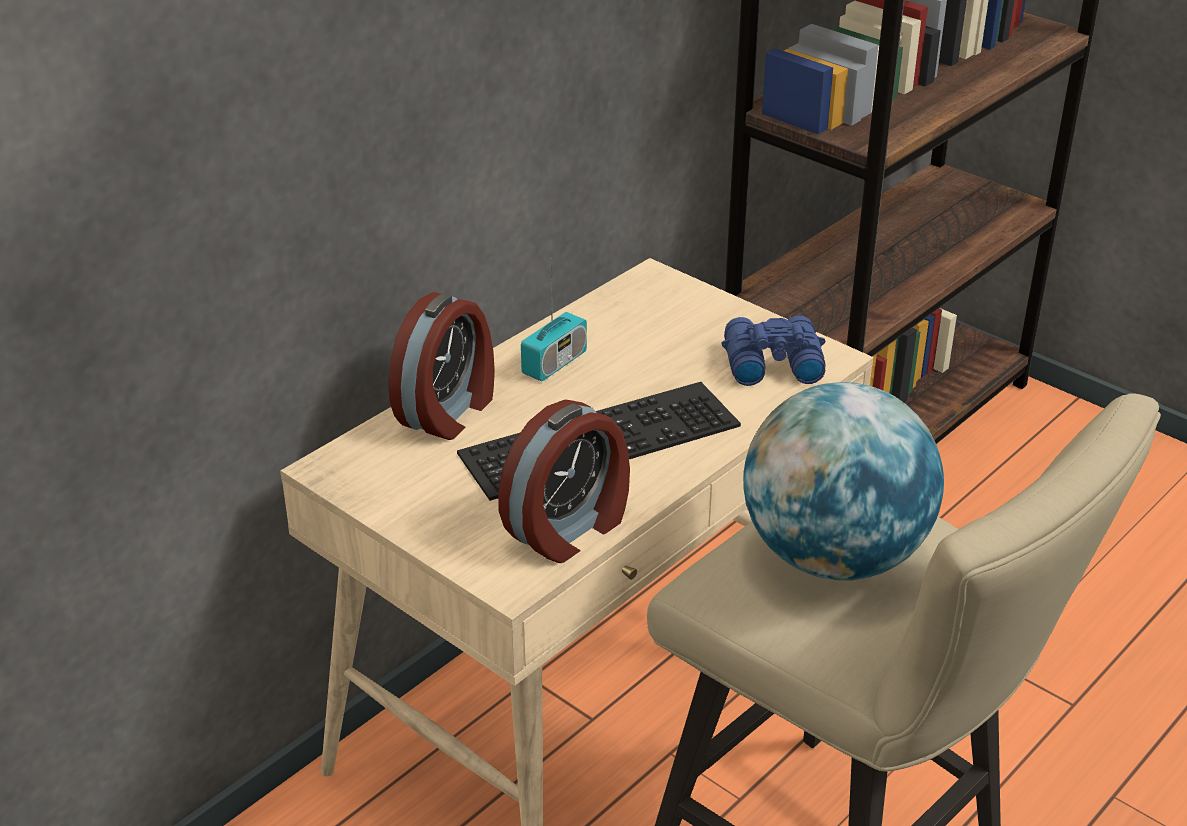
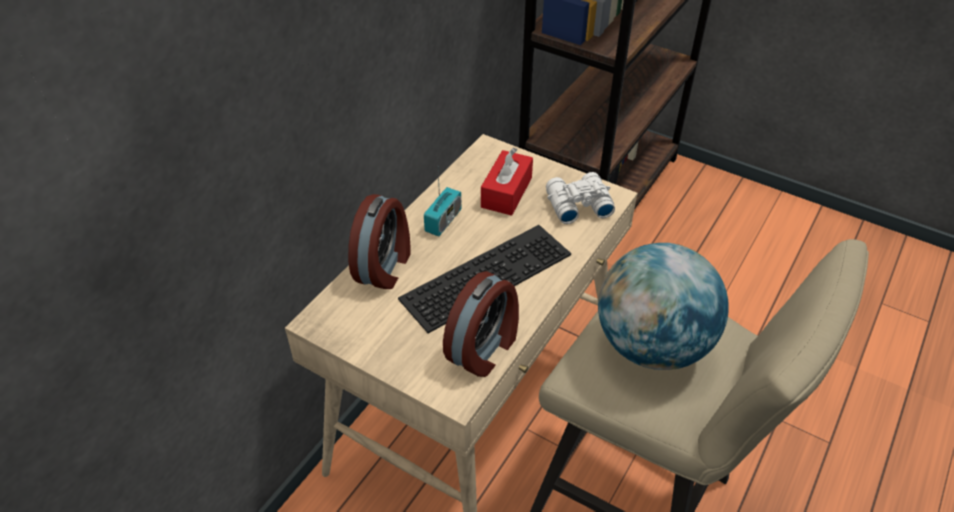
camera: 10 degrees left, 10 degrees up
blue binoculars [721,316,826,386] -> white binoculars [546,172,615,224]
none -> red tissue box [481,147,533,216]

